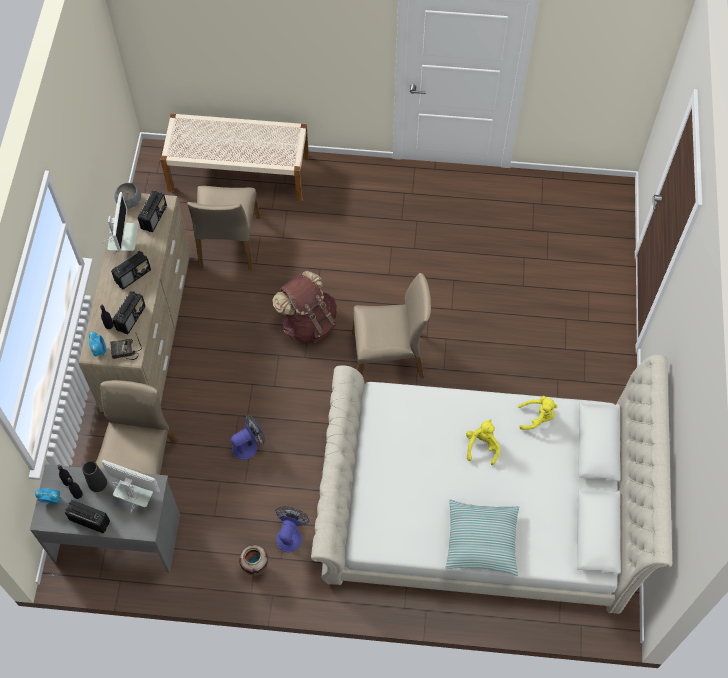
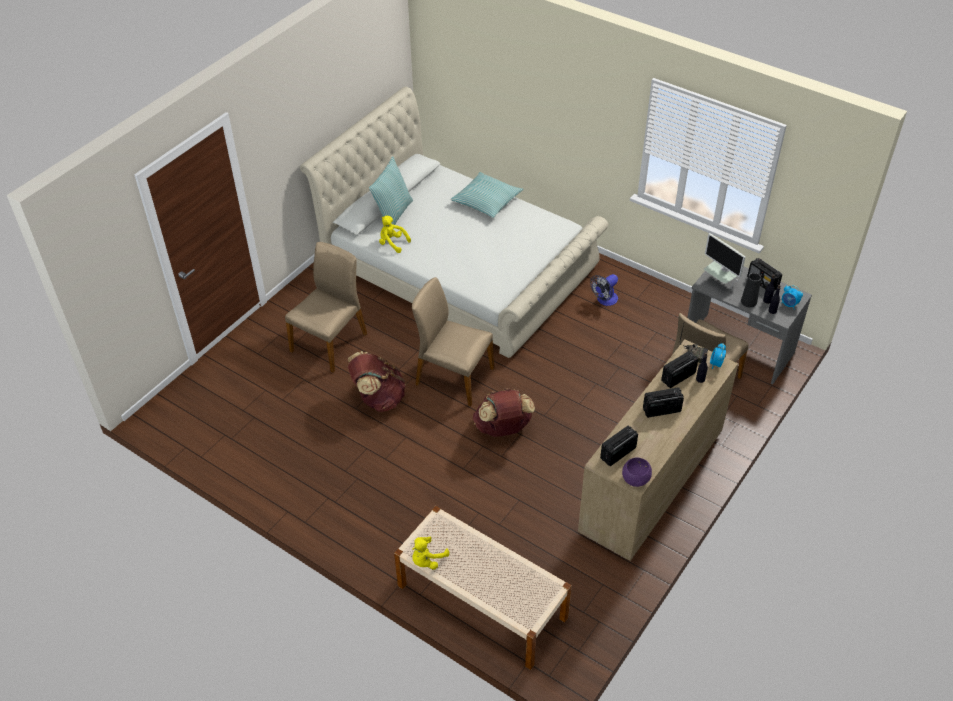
camera: 150 degrees left, 15 degrees down
monitor [103,192,138,252] -> none
grey bowl [114,183,141,209] -> purple bowl [622,457,652,487]
beige chair [187,186,260,270] -> beige chair moved to [285,242,367,373]
fan [231,415,265,460] -> none
vase [239,545,268,576] -> none
yellow plush toy [466,419,500,465] -> yellow plush toy moved to [412,537,449,569]
none -> brown backpack [348,351,406,412]
none -> pillow [369,156,413,225]

